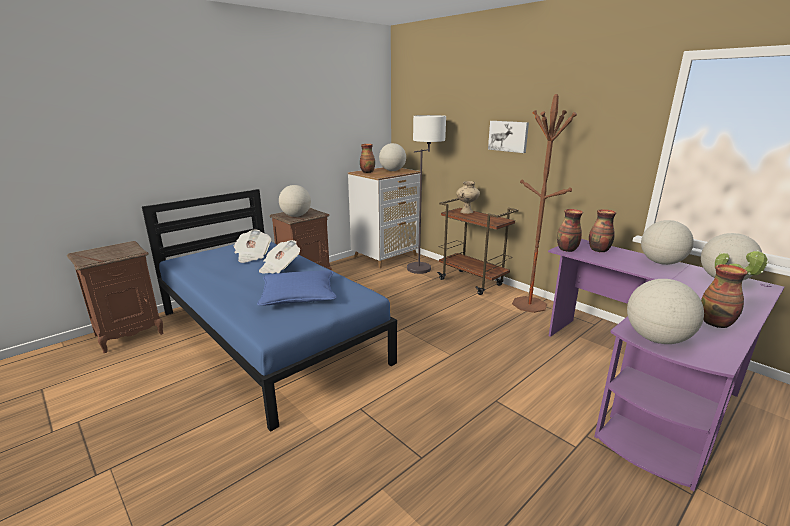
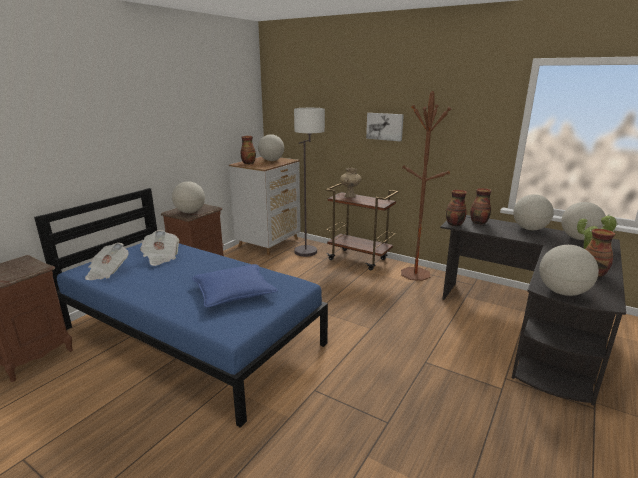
camera: 15 degrees left, 0 degrees up
newspaper [259,240,300,274] -> newspaper moved to [85,243,129,280]
purple desk [548,239,784,491] -> black desk [440,215,626,406]

